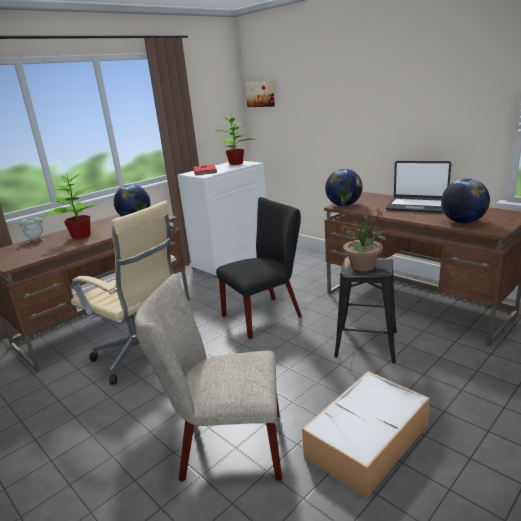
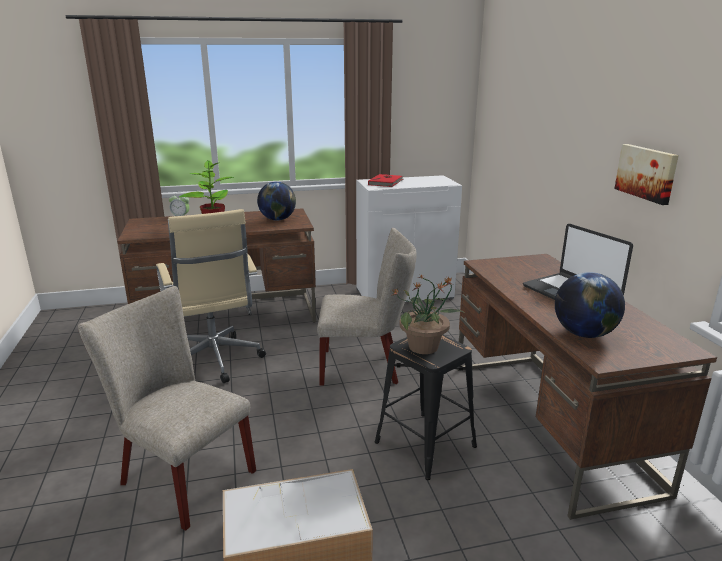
camera: 30 degrees right, 0 degrees up
black chair [216,197,302,339] -> beige chair [317,228,417,386]
potted plant [218,117,254,165] -> none
picture [245,81,275,107] -> picture moved to [614,144,679,205]
globe [325,169,363,206] -> none

